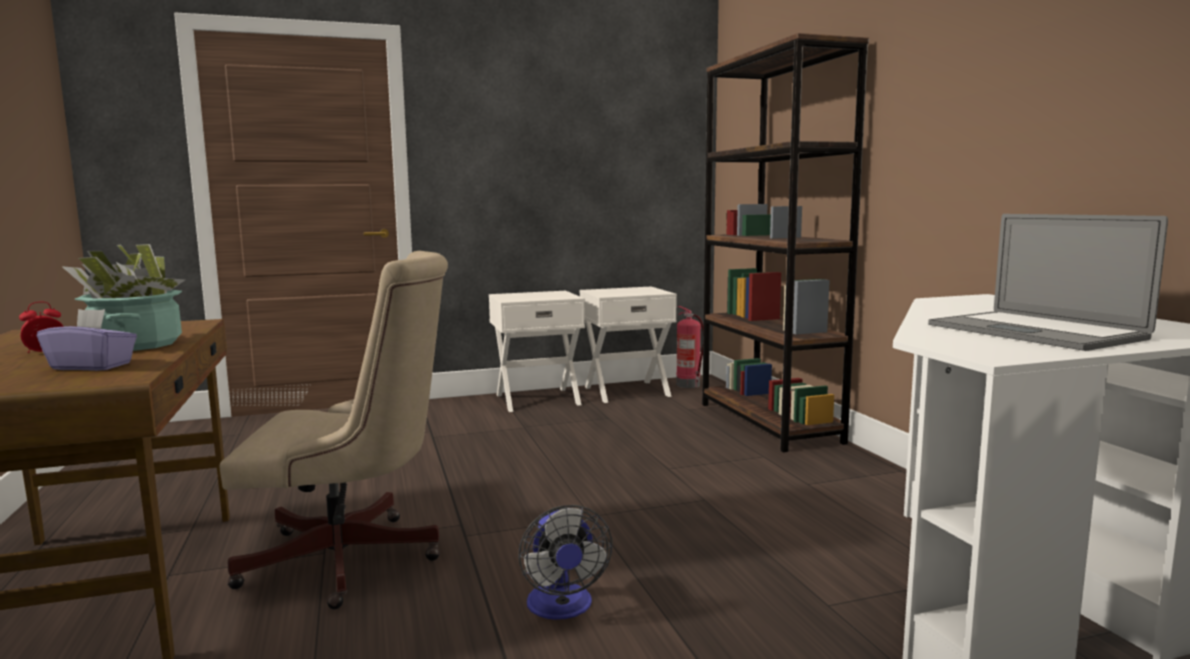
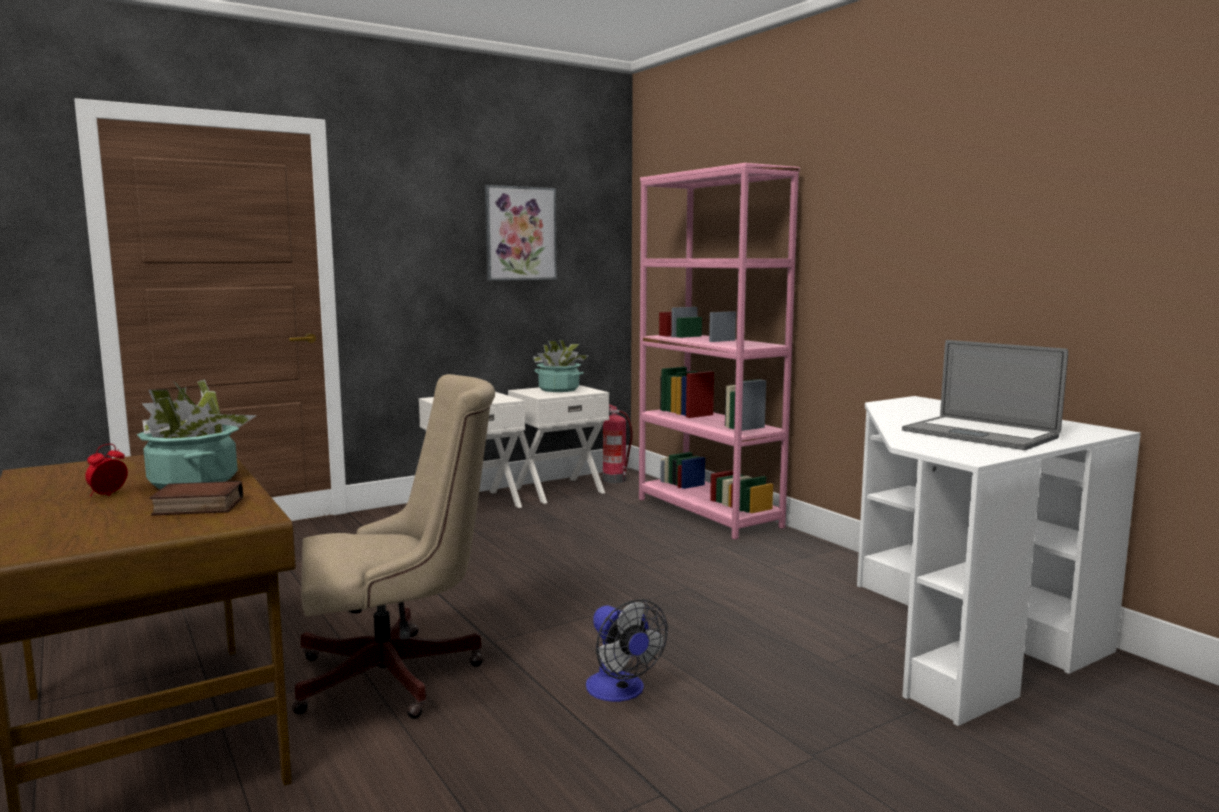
camera: 15 degrees left, 0 degrees up
purple tissue box [37,309,137,371] -> book [150,481,243,516]
brown bookcase [702,33,869,452] -> pink bookcase [639,163,800,540]
none -> picture [485,185,557,281]
none -> potted plant [533,340,589,392]

